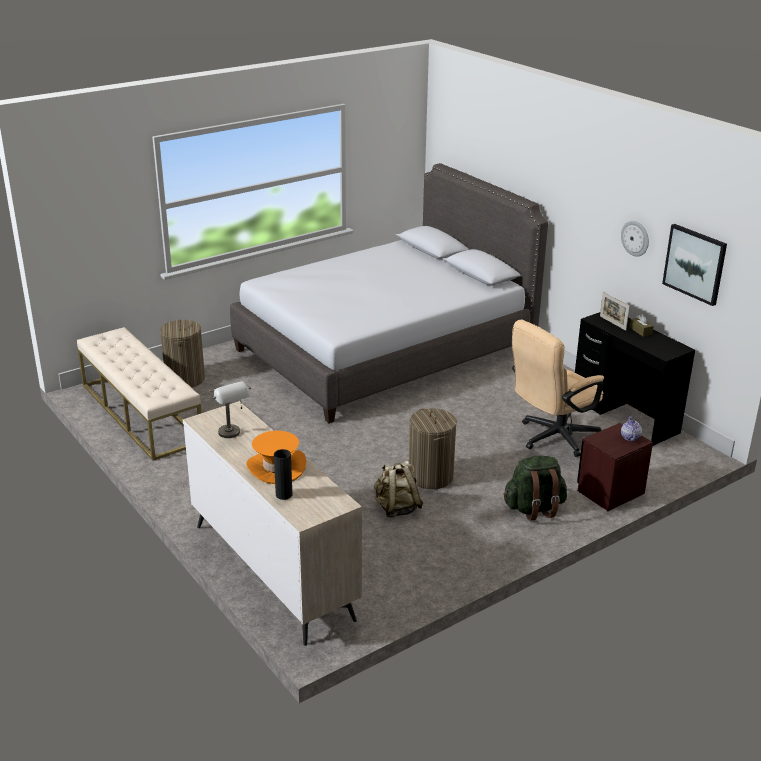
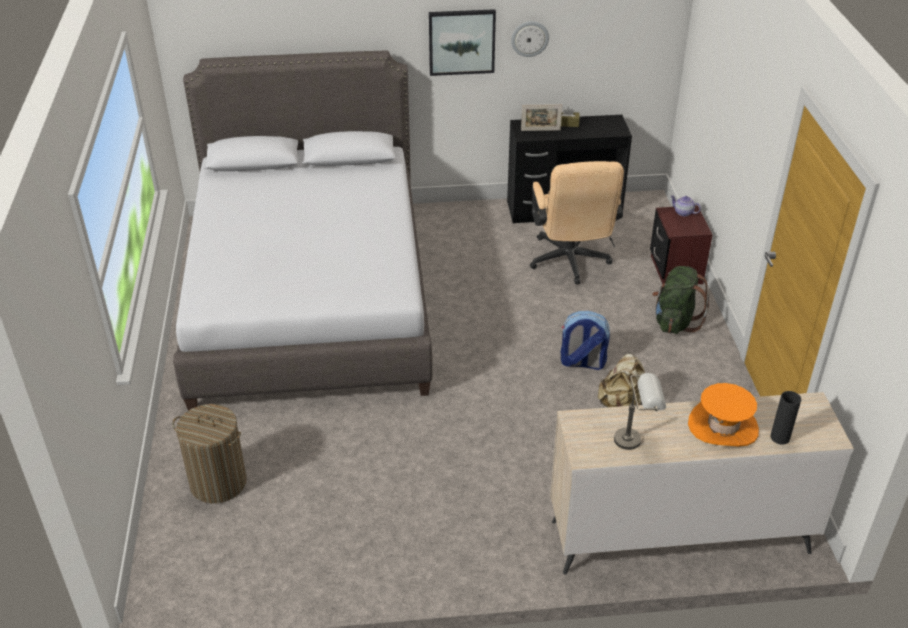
camera: 60 degrees left, 10 degrees up
beige bench [77,327,202,461] -> none
laundry basket [409,408,457,489] -> backpack [561,311,610,370]
picture [662,224,727,306] -> picture moved to [429,9,496,76]

